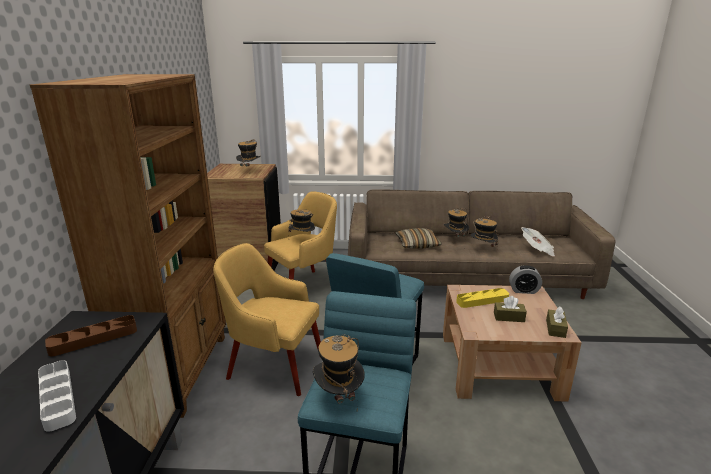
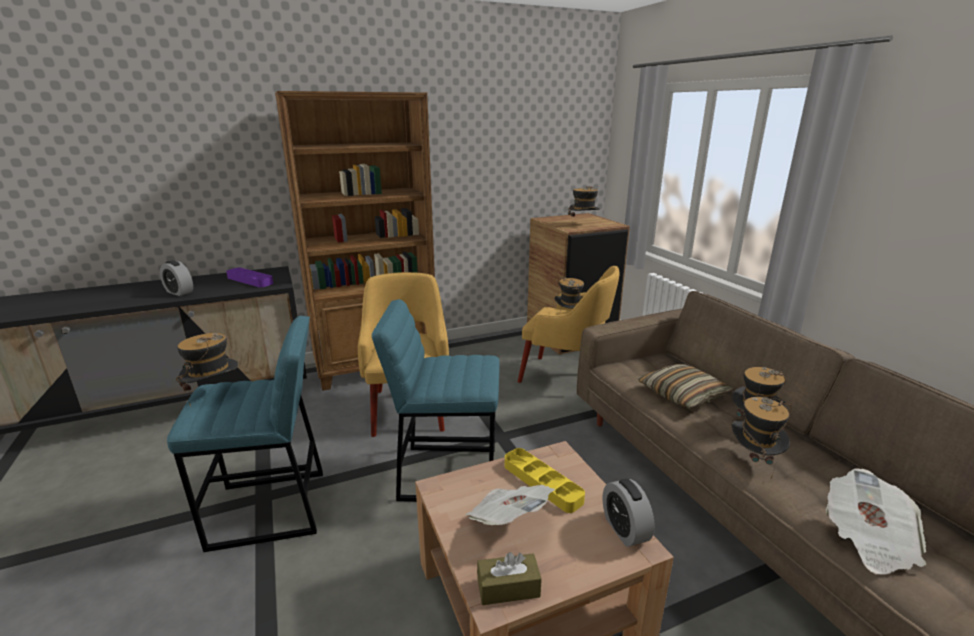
camera: 65 degrees right, 0 degrees up
grey tray [38,360,76,432] -> alarm clock [160,260,193,296]
brown tray [45,315,137,356] -> purple tray [226,268,273,287]
brown tissue box [494,296,527,322] -> newspaper [466,485,555,525]

